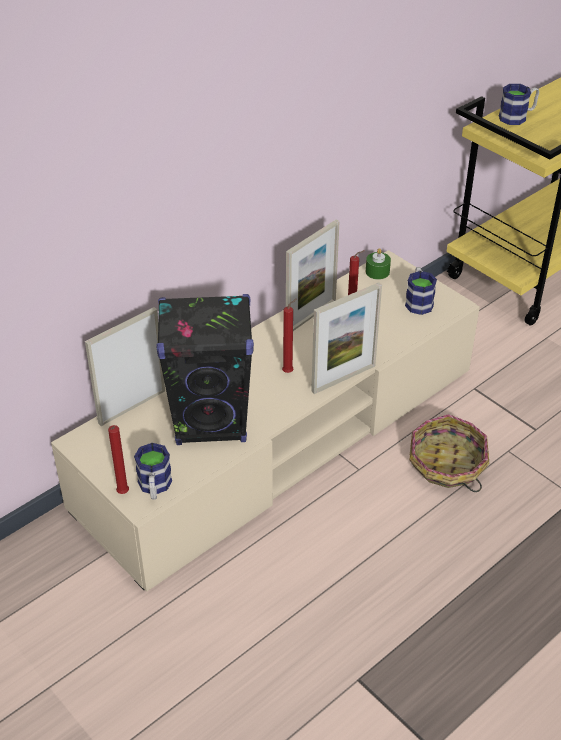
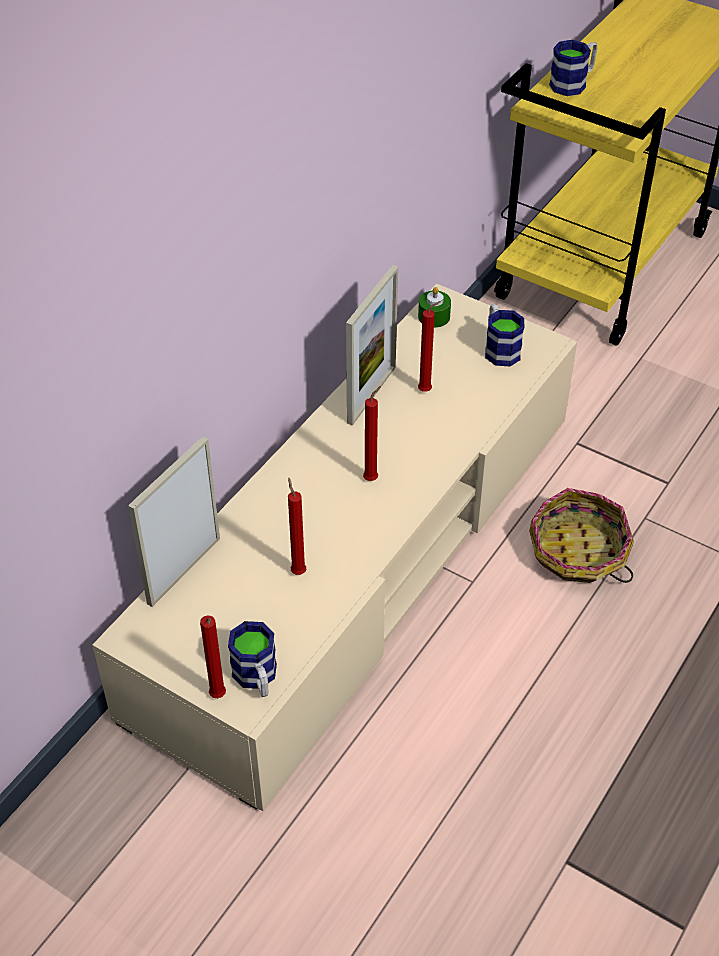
camera: 15 degrees left, 5 degrees up
black speaker [156,294,254,445] -> red candle [288,477,306,575]
picture frame [311,282,382,394] -> none

